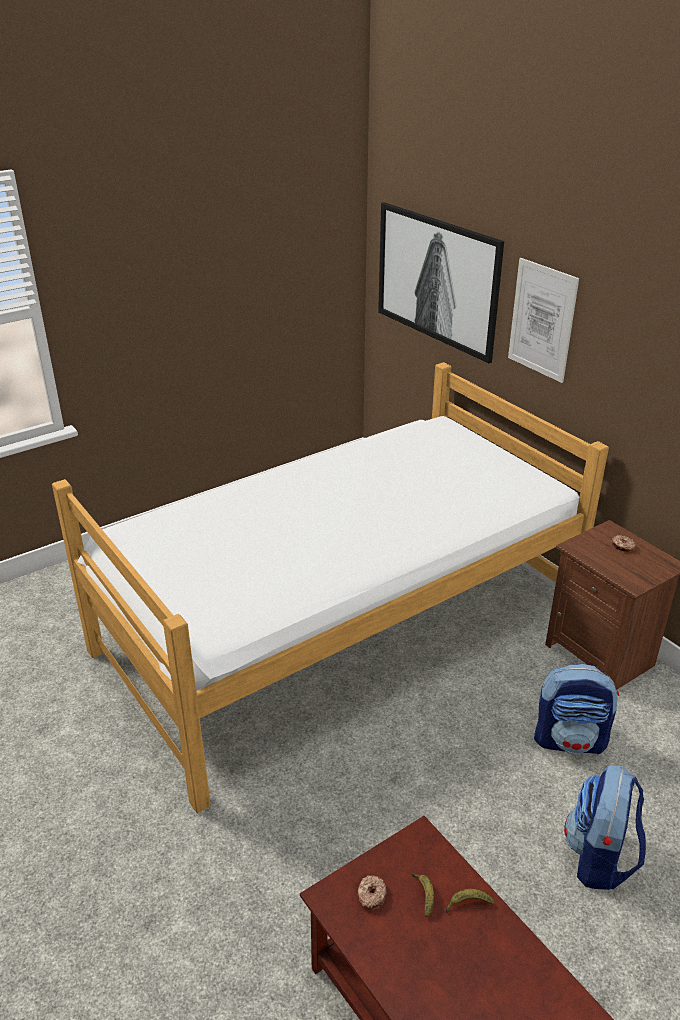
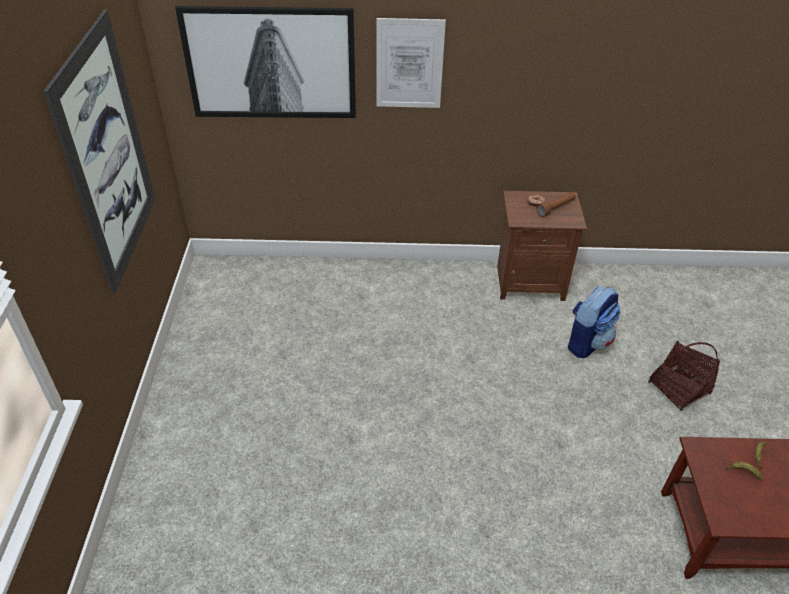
camera: 55 degrees left, 10 degrees up
bed [52,362,609,813] -> none
donut [357,875,387,910] -> none
backpack [564,765,646,890] -> basket [648,341,720,411]
none -> picture [44,10,155,294]
none -> brown flashlight [537,192,576,217]

